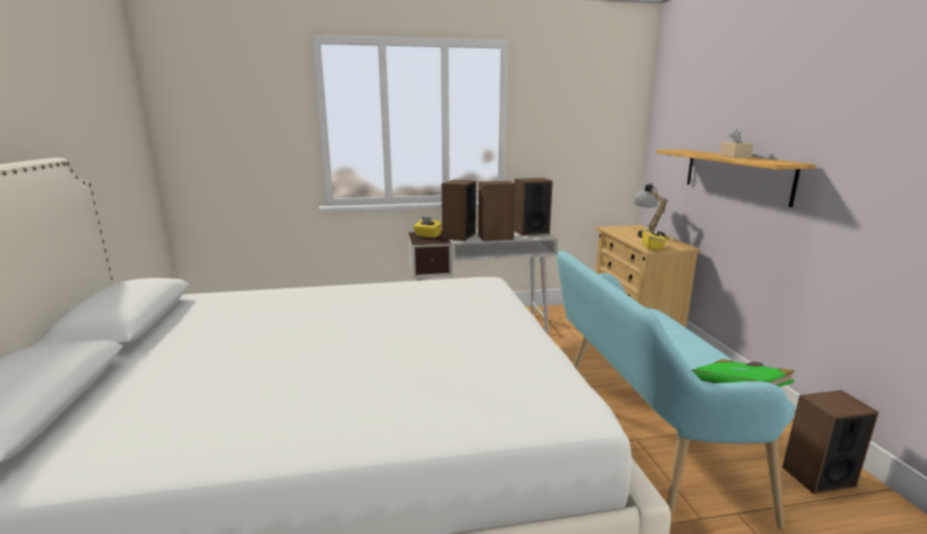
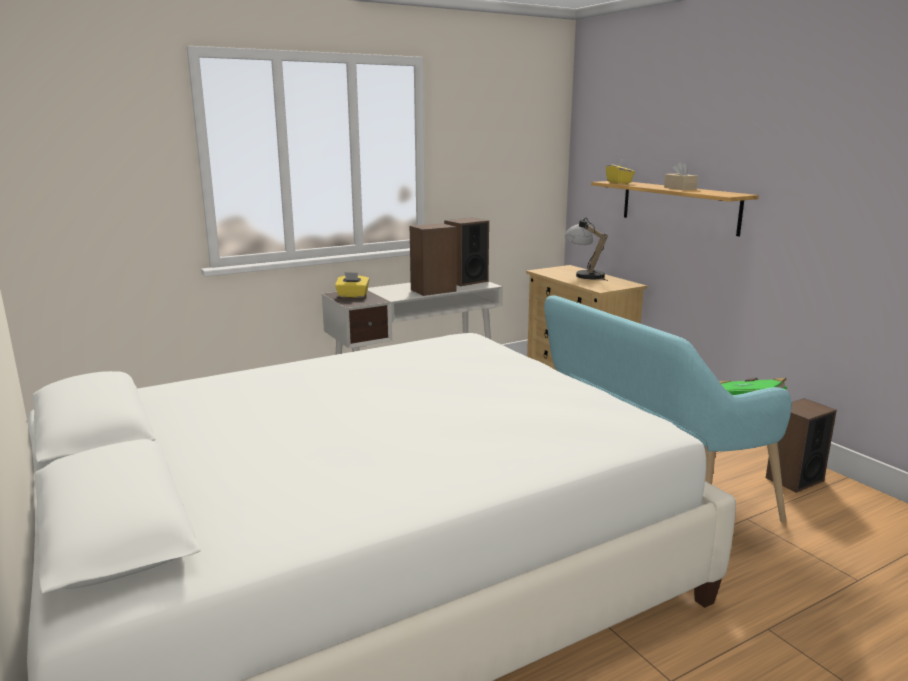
camera: 20 degrees left, 0 degrees up
speaker [442,180,476,241] -> none
yellow tissue box [642,227,666,250] -> yellow tissue box moved to [606,159,635,183]

